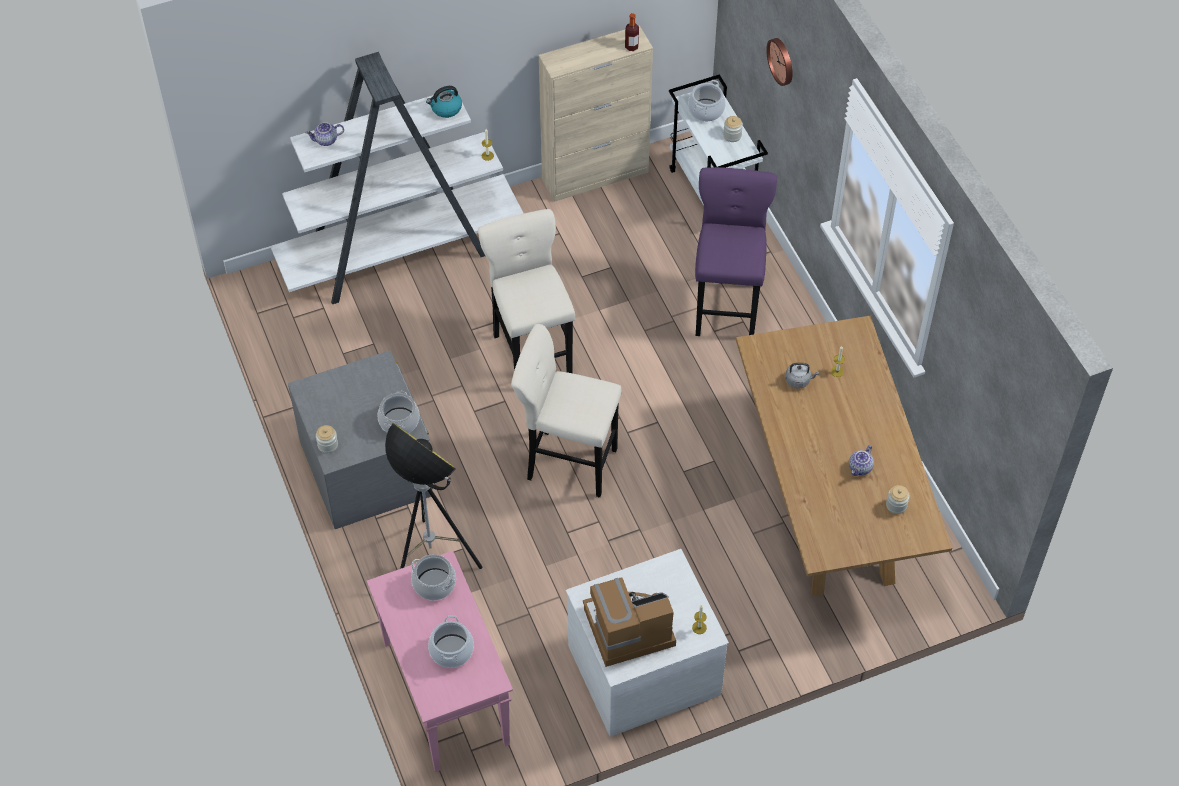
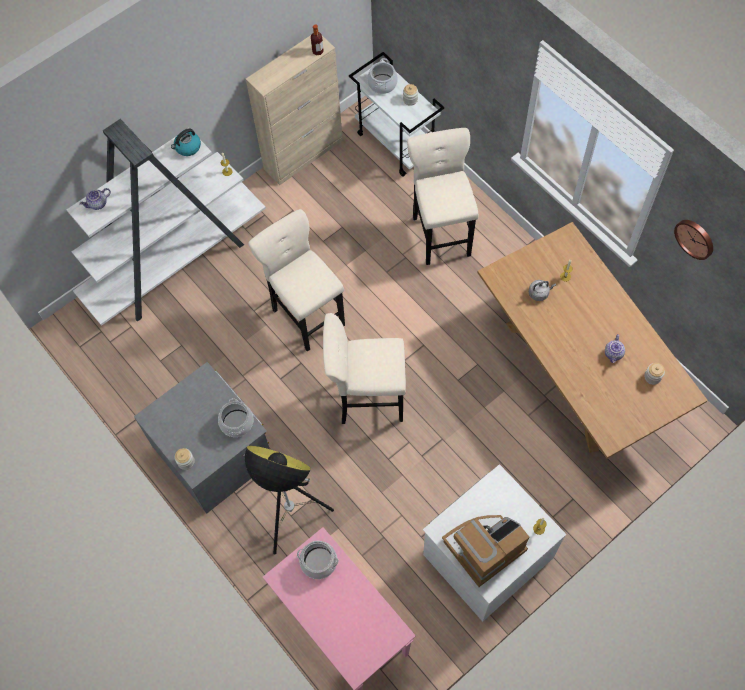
camera: 15 degrees left, 10 degrees up
cooking pot [428,615,474,668] -> none
purple stool [695,167,777,336] -> beige stool [407,128,478,265]
wall clock [766,38,793,86] -> wall clock moved to [674,220,713,260]

